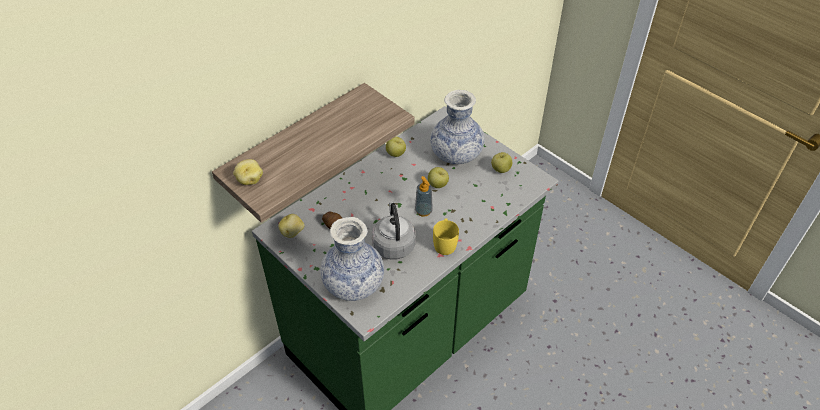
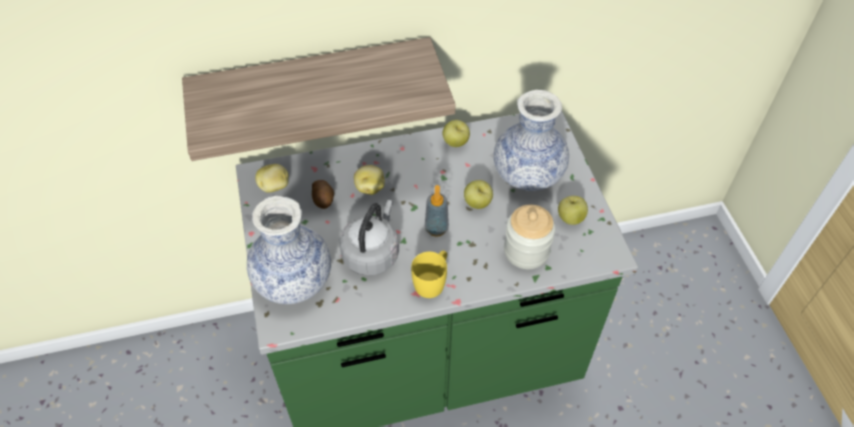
camera: 30 degrees right, 5 degrees up
potato [233,159,263,185] -> potato moved to [354,165,385,195]
none -> jar [504,205,555,269]

